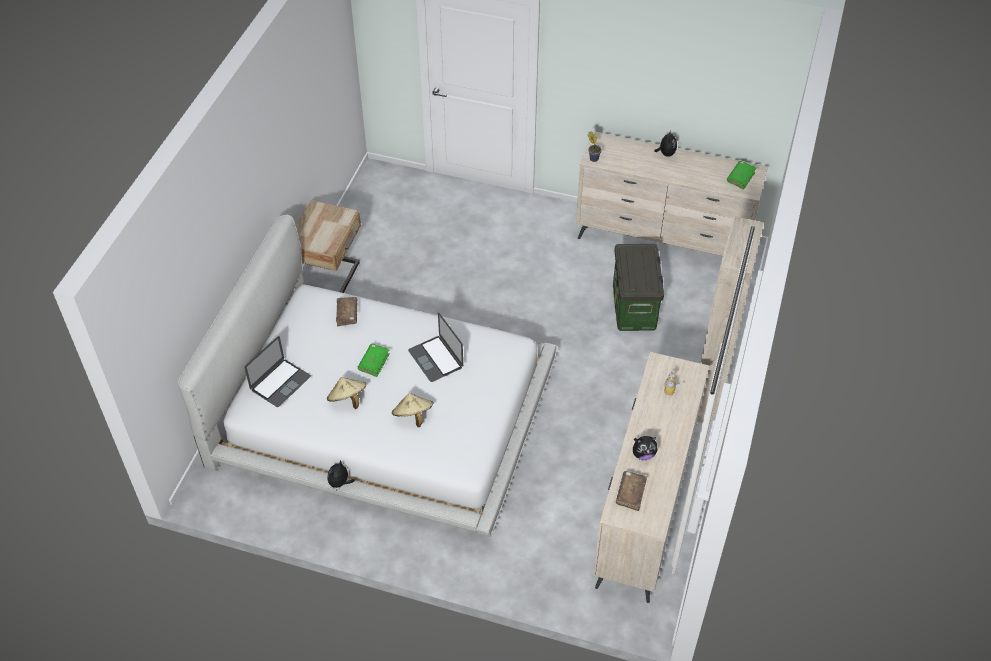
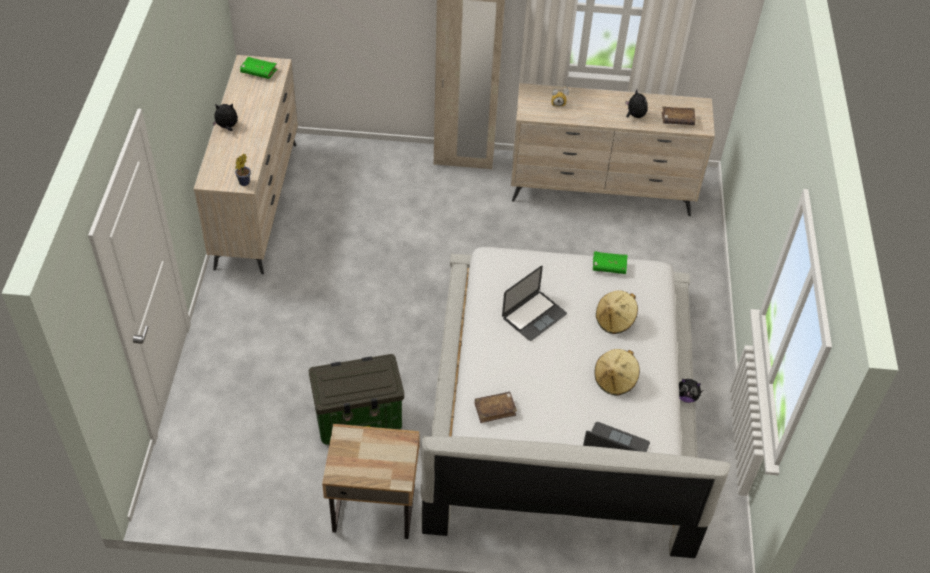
camera: 105 degrees left, 0 degrees up
green book [358,344,390,377] -> green book moved to [593,251,628,274]
storage box [613,244,664,331] -> storage box moved to [309,354,404,445]

